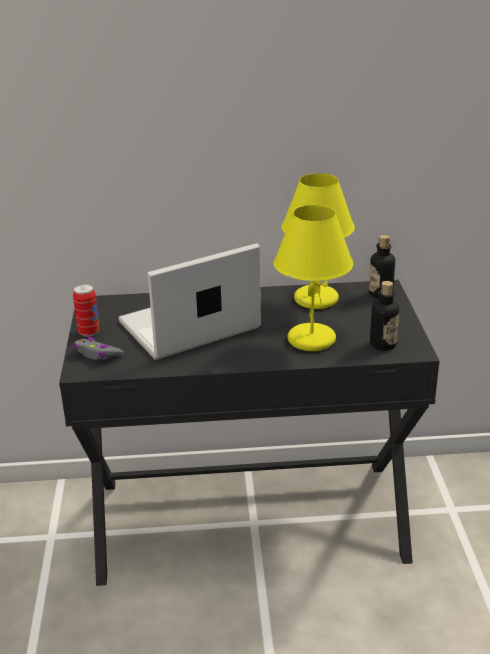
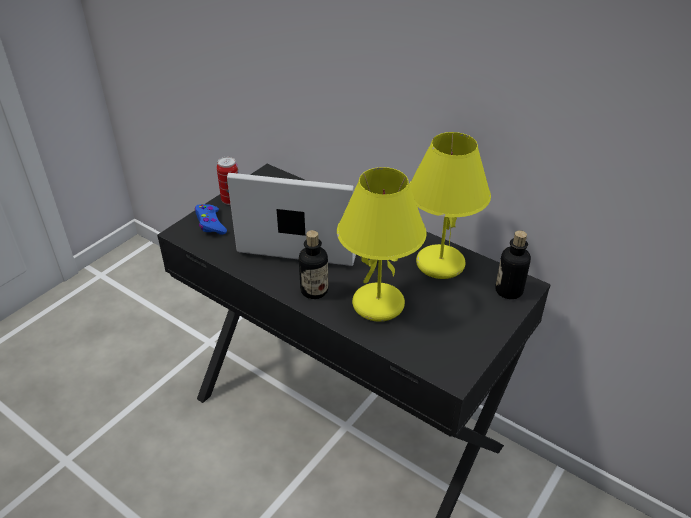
camera: 40 degrees right, 10 degrees up
grey game controller [74,337,124,360] -> blue game controller [195,204,227,235]
bottle [370,281,399,351] -> bottle moved to [299,230,328,299]

